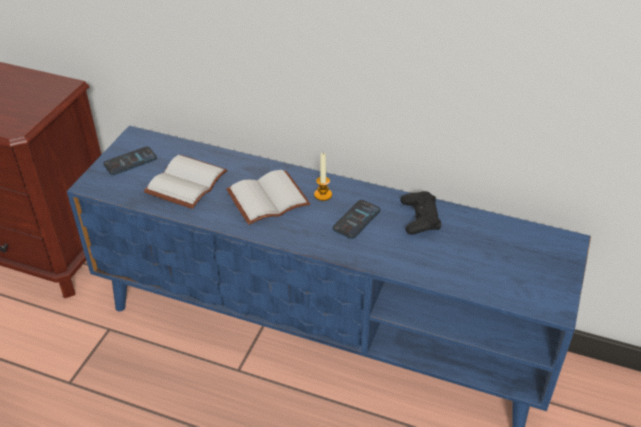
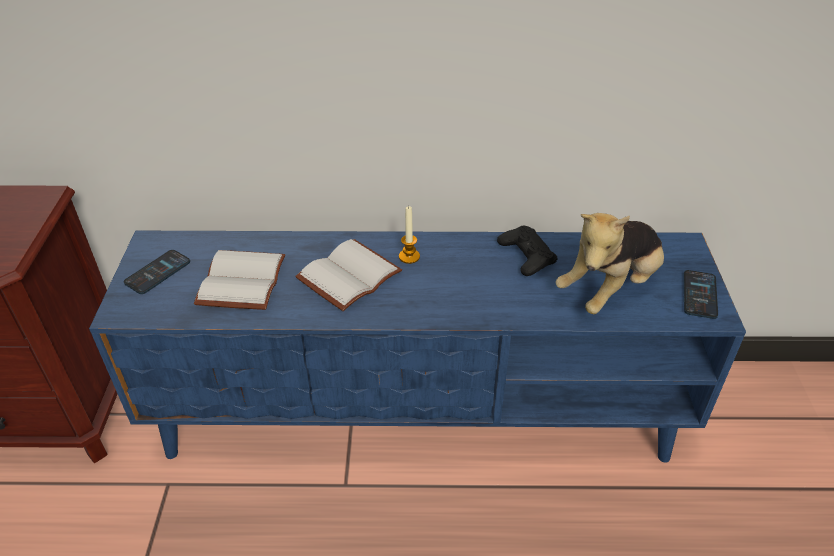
camera: 20 degrees left, 0 degrees up
phone [332,200,380,239] -> phone moved to [684,270,718,319]
none -> plush toy [556,213,664,314]

